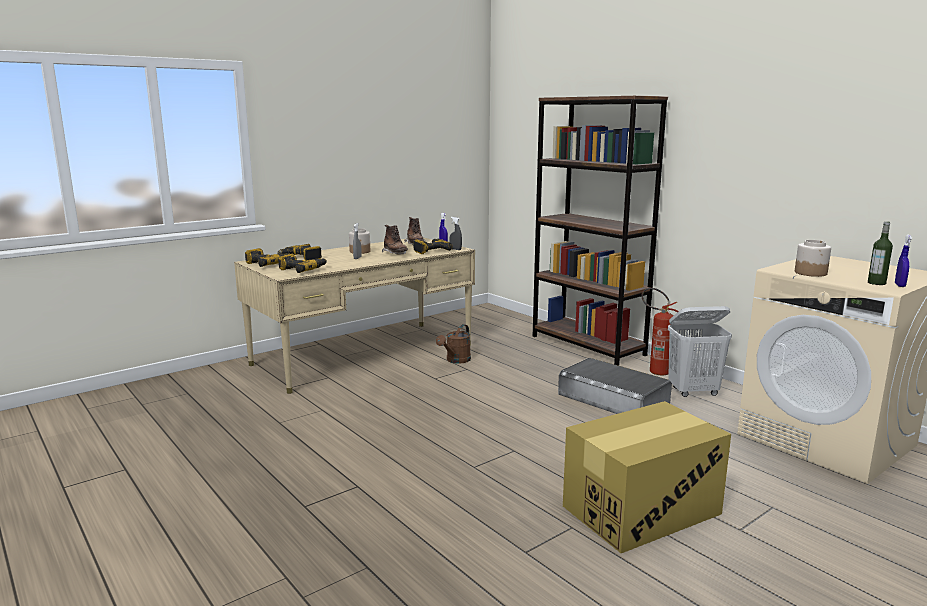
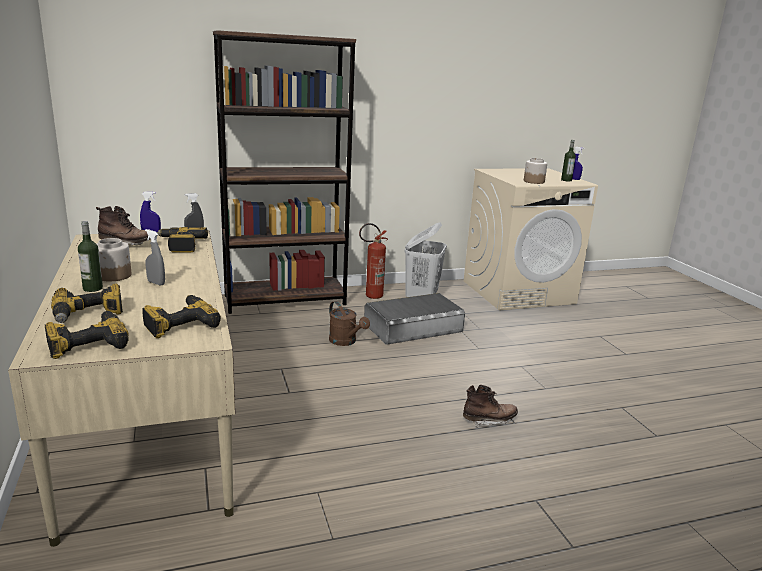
camera: 70 degrees left, 5 degrees up
brown boot [382,225,408,255] -> brown boot moved to [463,385,518,428]
brown watering can [436,324,471,364] -> brown watering can moved to [329,301,370,346]
cardboard box [563,401,731,553] -> none
none -> bottle [78,221,103,292]

